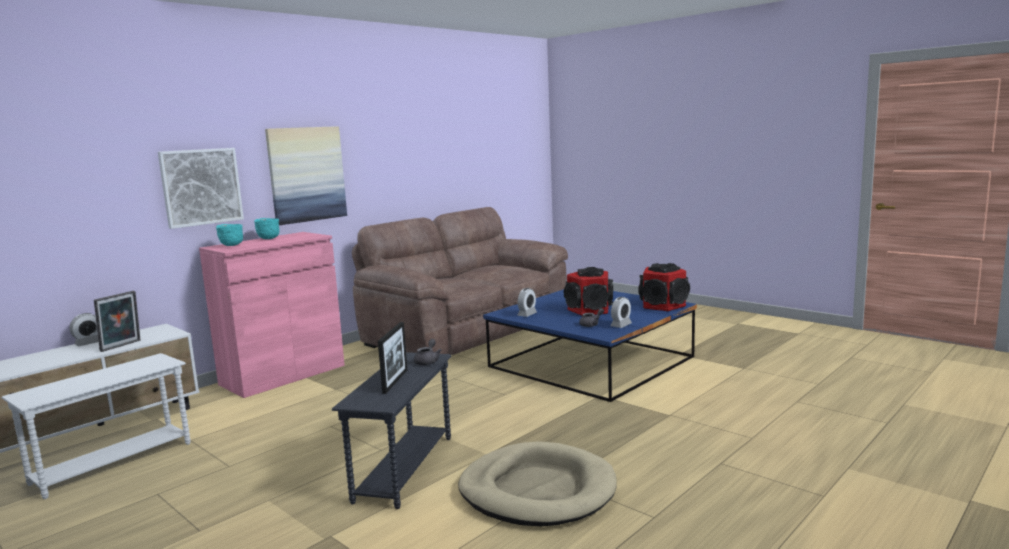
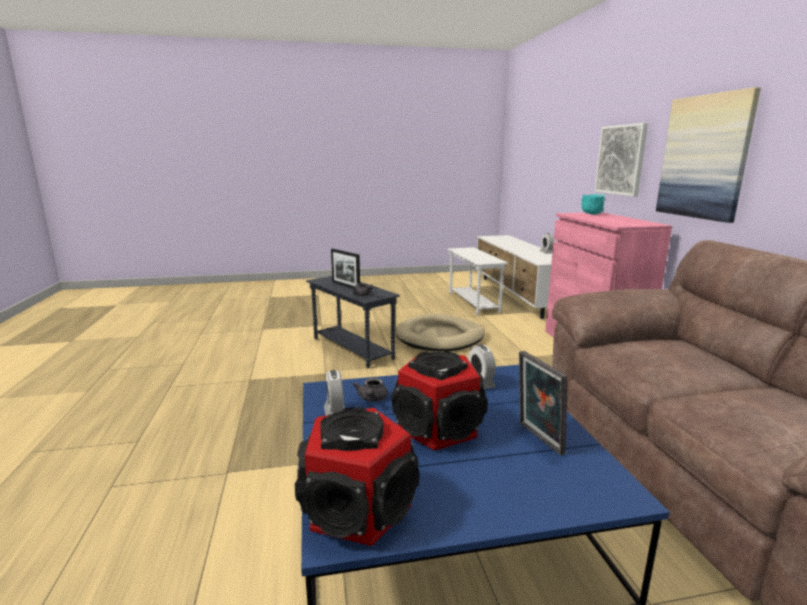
camera: 125 degrees right, 5 degrees up
picture frame [94,291,140,352] -> picture frame moved to [519,351,567,455]
turquoise bowl [254,218,279,239] -> none
beige dog bed [458,441,617,526] -> beige dog bed moved to [395,314,485,351]

